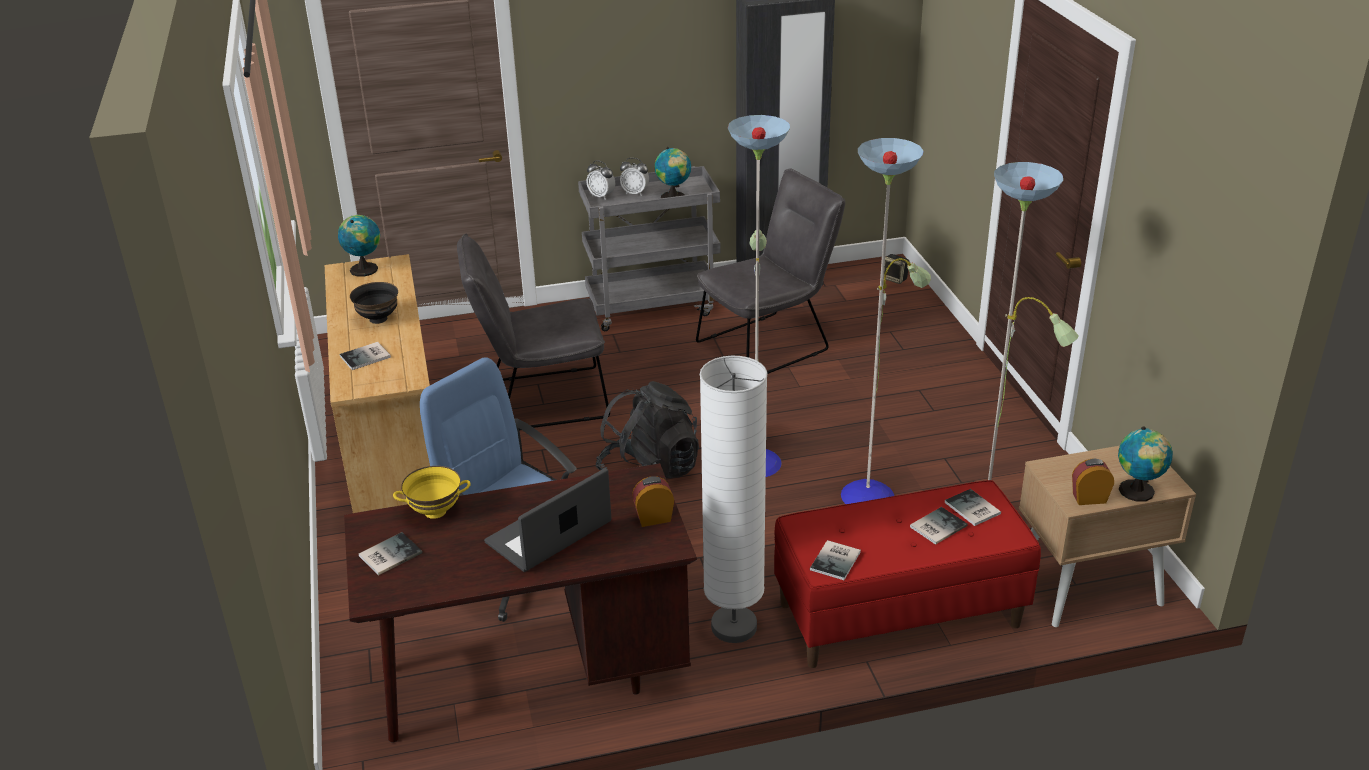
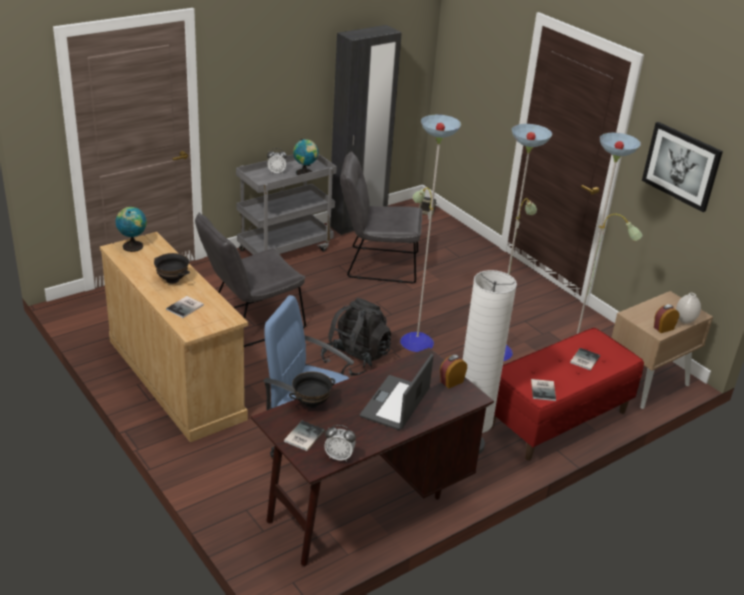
camera: 25 degrees left, 0 degrees up
yellow bowl [393,466,471,519] -> black bowl [289,372,335,408]
alarm clock [586,160,615,200] -> alarm clock moved to [324,425,356,462]
grey chair [696,169,845,374] -> grey chair turned 120 degrees counterclockwise [340,151,423,283]
book [945,489,1001,526] -> none
globe [1118,426,1173,502] -> white vase [676,293,701,324]
none -> picture [642,122,723,212]

